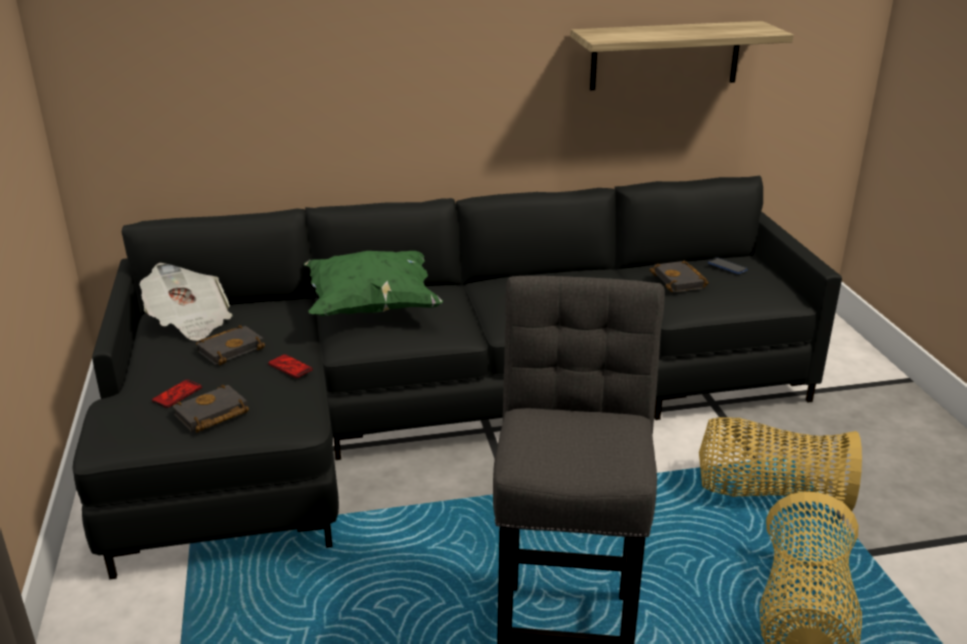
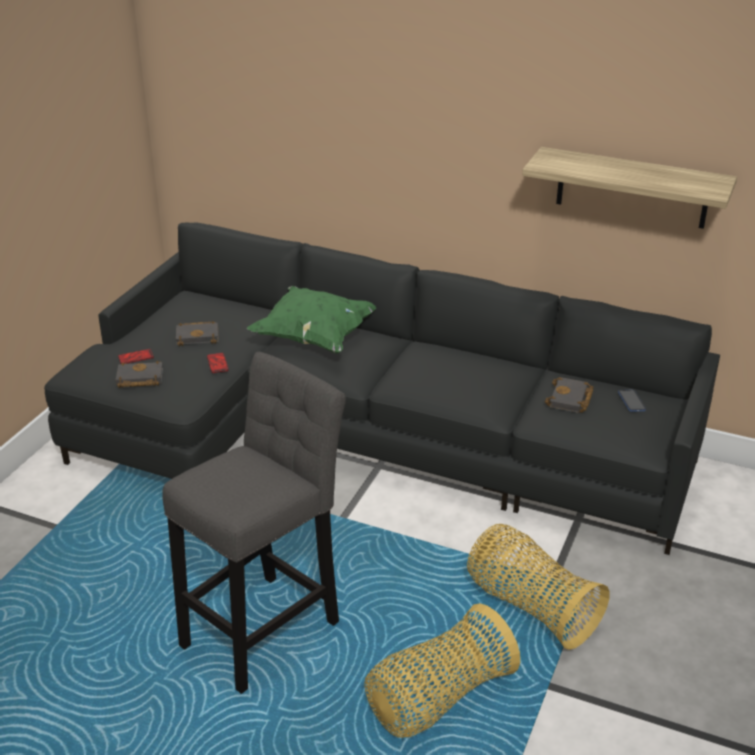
camera: 35 degrees right, 5 degrees up
newspaper [139,263,232,341] -> none

